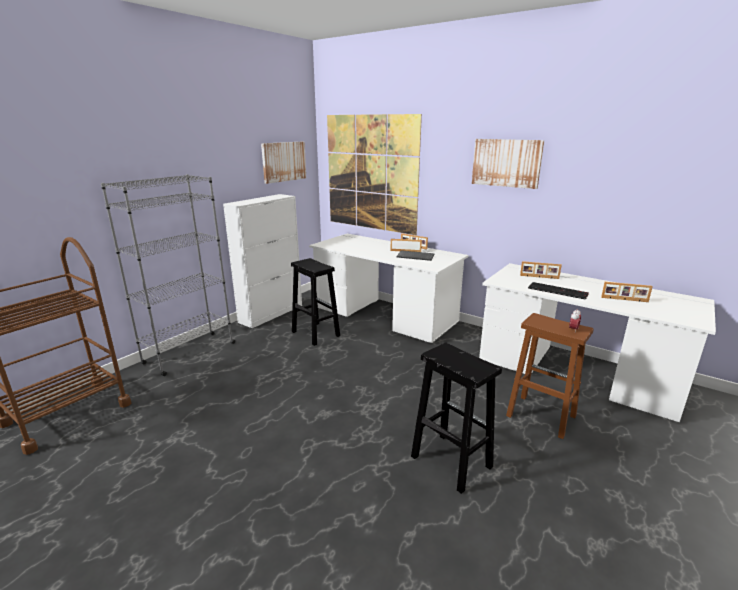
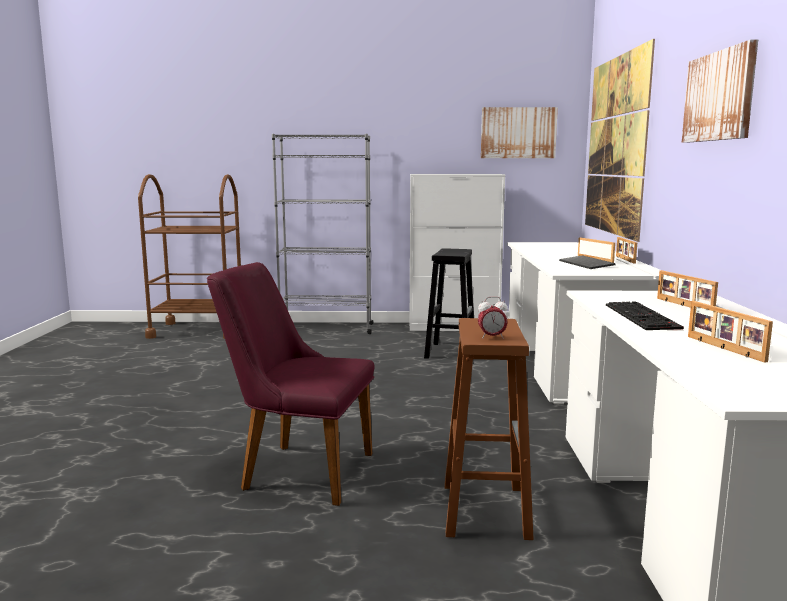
camera: 55 degrees right, 10 degrees down
black stool [411,343,502,494] -> purple chair [207,262,375,506]

